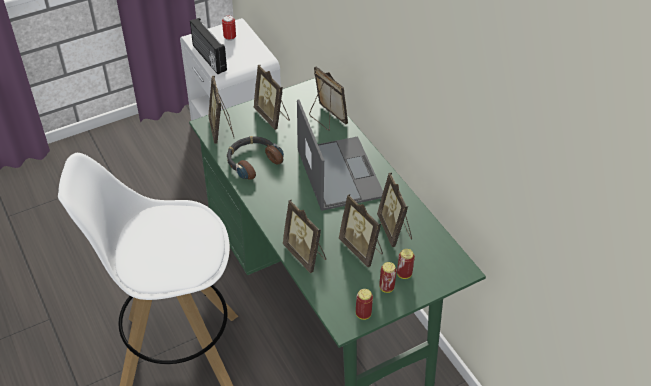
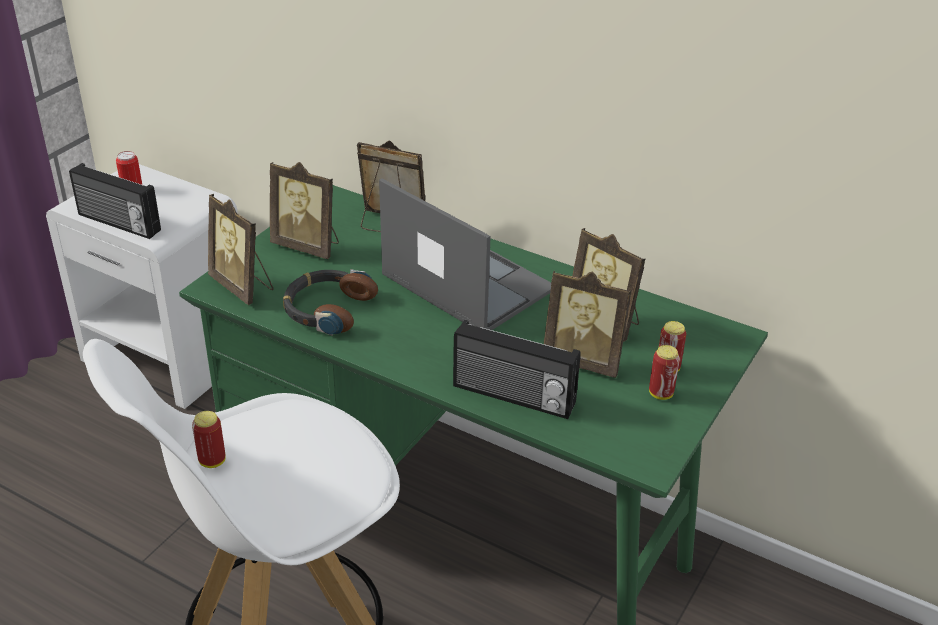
camera: 30 degrees left, 10 degrees down
picture frame [283,199,326,273] -> radio [453,320,581,419]
can [356,289,373,320] -> can moved to [192,411,225,468]

